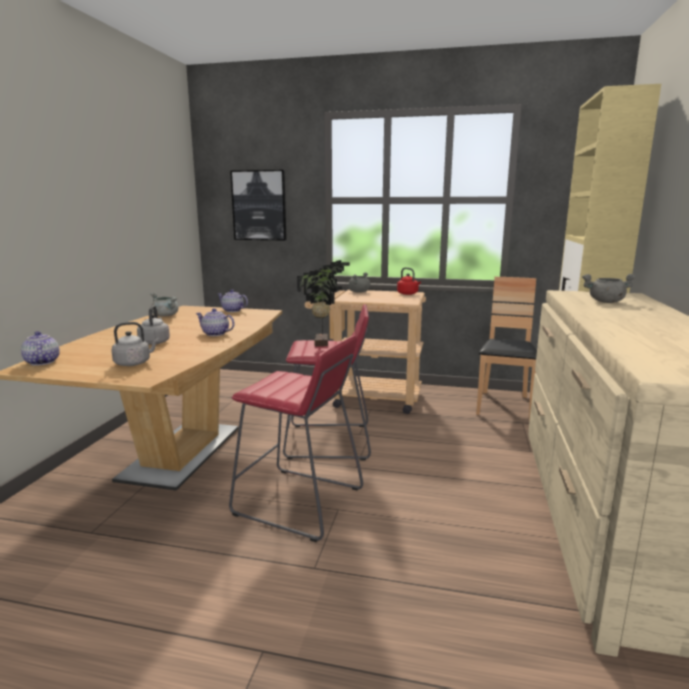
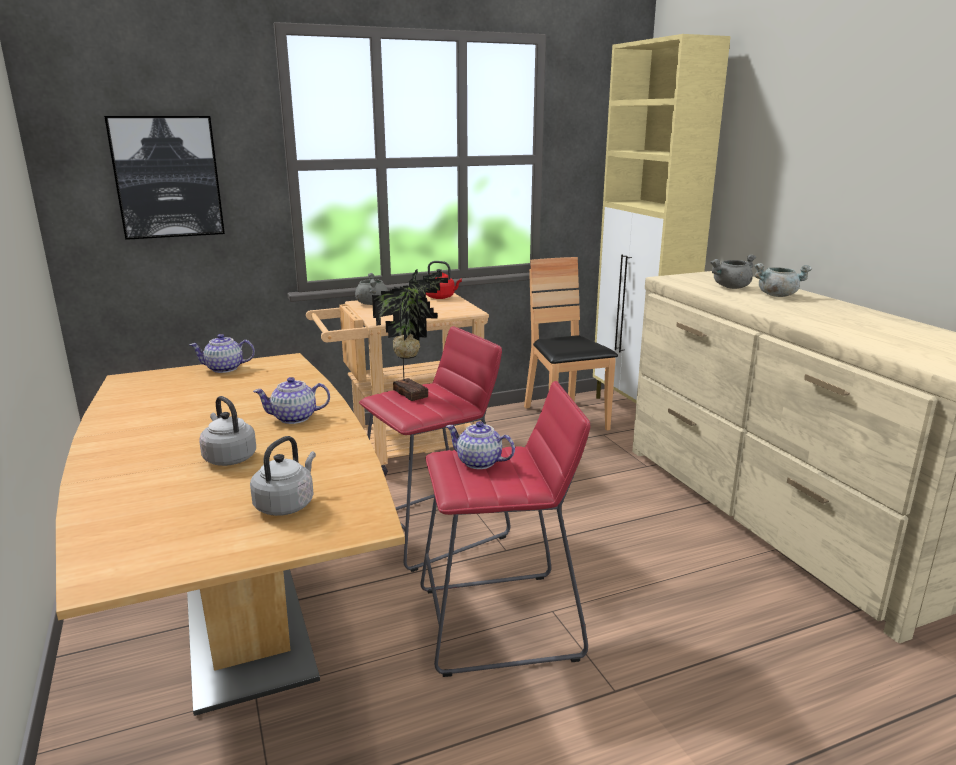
camera: 35 degrees left, 5 degrees up
teapot [21,331,60,366] -> teapot moved to [446,421,515,469]
grey cooking pot [150,292,178,317] -> grey cooking pot moved to [754,263,812,297]

